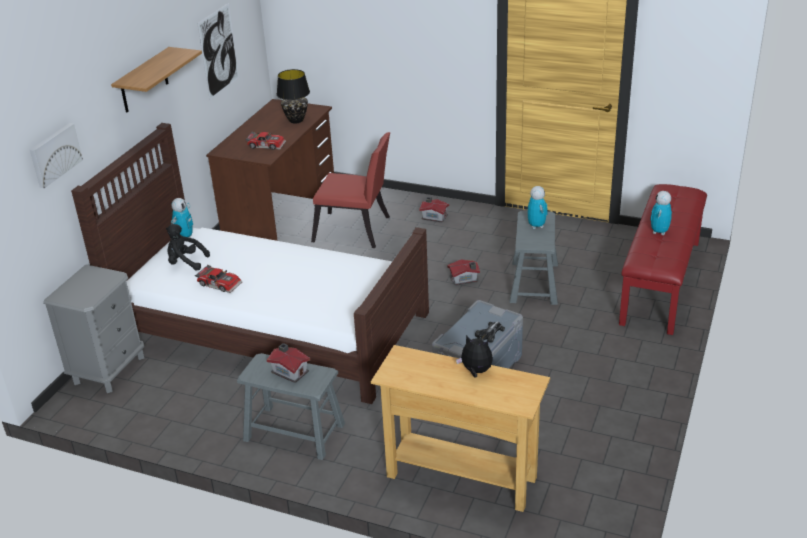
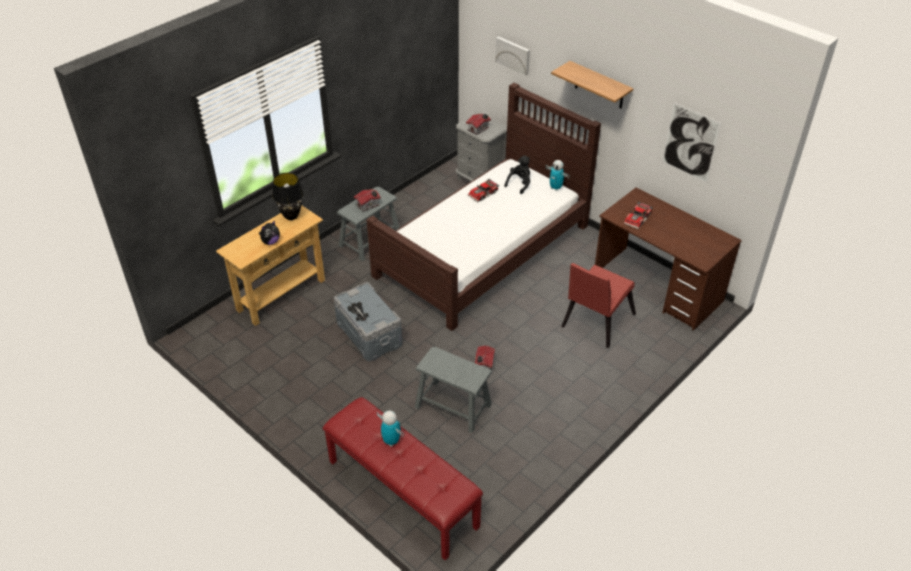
camera: 110 degrees right, 10 degrees up
black table lamp [277,69,310,124] -> black table lamp moved to [272,173,304,220]
toy house [419,197,449,223] -> toy house moved to [466,114,491,135]
toy robot [527,186,548,229] -> none

